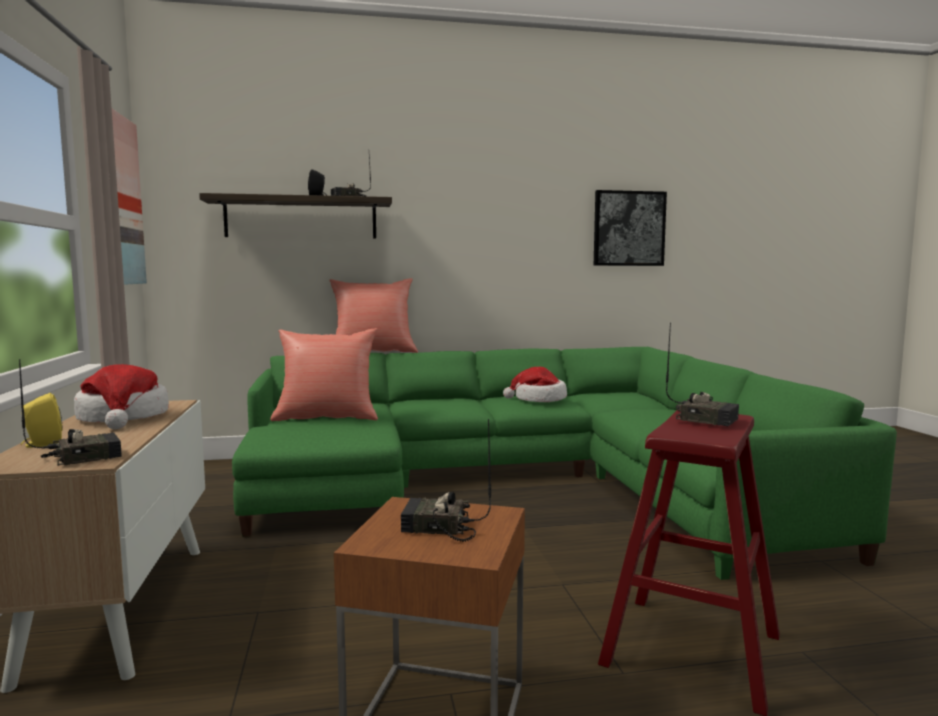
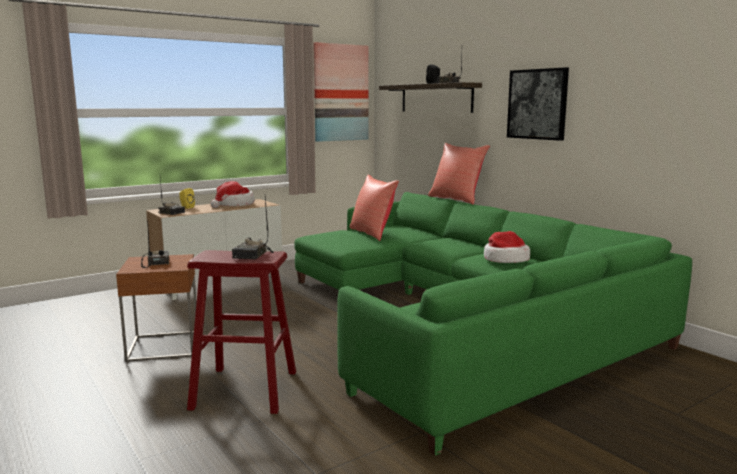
camera: 65 degrees right, 5 degrees up
picture [594,190,667,266] -> picture moved to [507,67,569,141]

